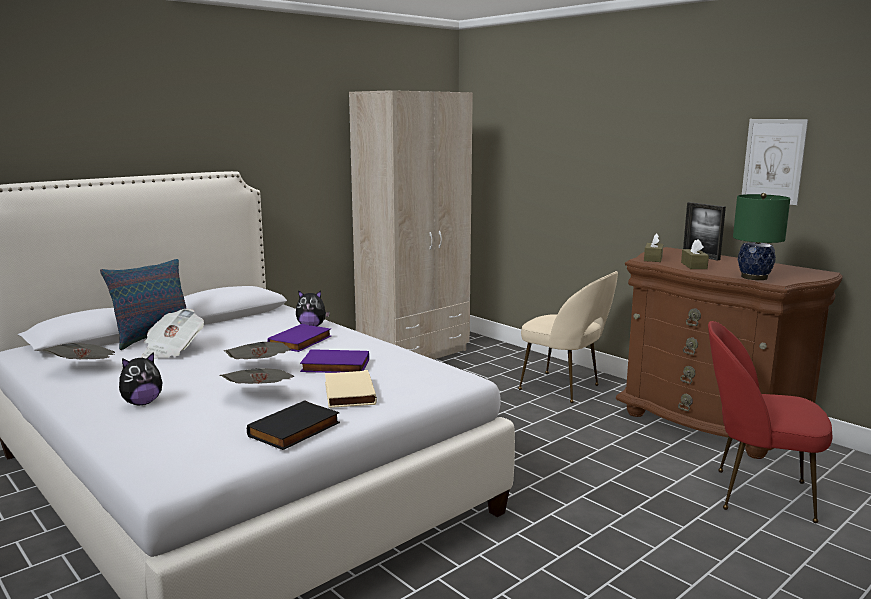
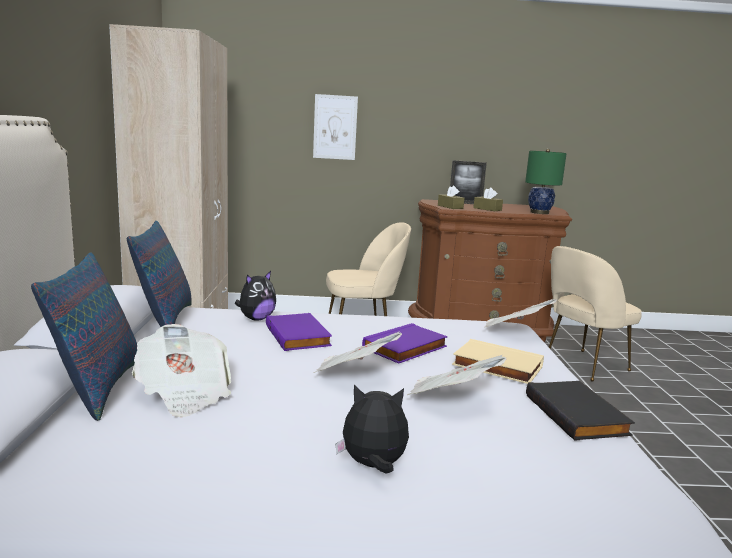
camera: 50 degrees left, 0 degrees up
newspaper [43,343,115,359] -> newspaper moved to [484,299,557,328]
plush toy [119,352,162,406] -> plush toy turned 90 degrees counterclockwise [335,385,409,474]
red chair [708,321,832,524] -> beige chair [549,246,642,382]
picture [742,119,808,205] -> picture moved to [313,94,358,160]
none -> blue pillow [127,221,192,327]

